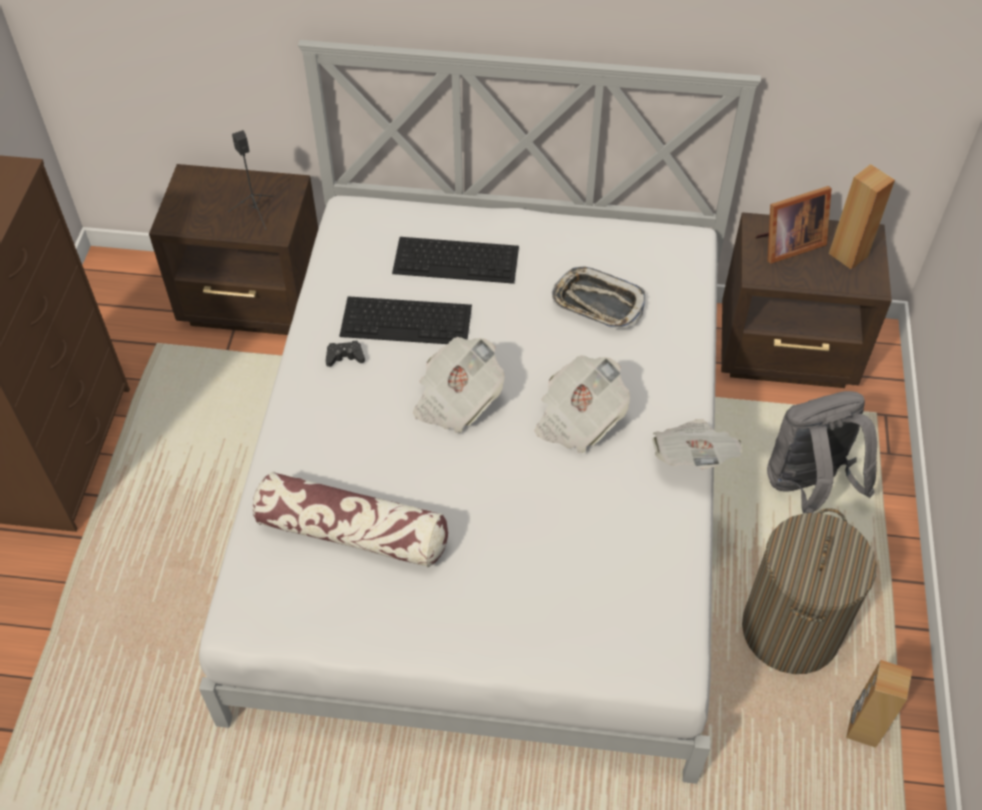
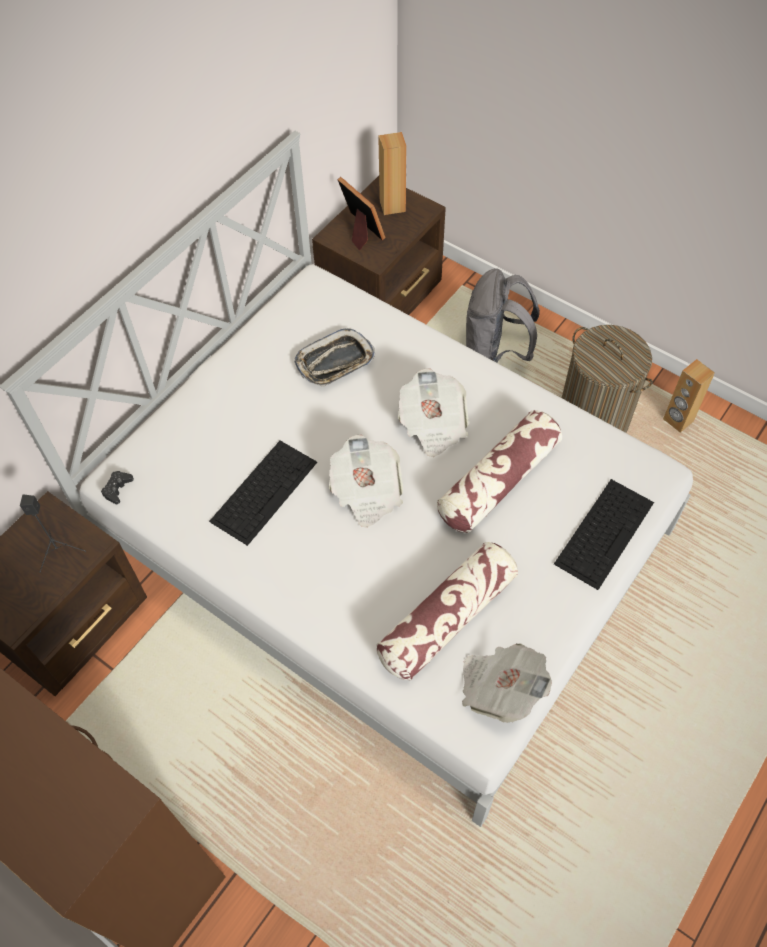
camera: 60 degrees left, 5 degrees up
black game controller [326,341,365,367] -> black game controller moved to [101,471,134,504]
keyboard [392,237,519,284] -> keyboard moved to [554,479,654,590]
newspaper [652,419,742,469] -> newspaper moved to [462,643,552,723]
picture frame [755,186,832,264] -> picture frame turned 45 degrees counterclockwise [337,177,386,250]
none -> pillow [437,410,562,533]

